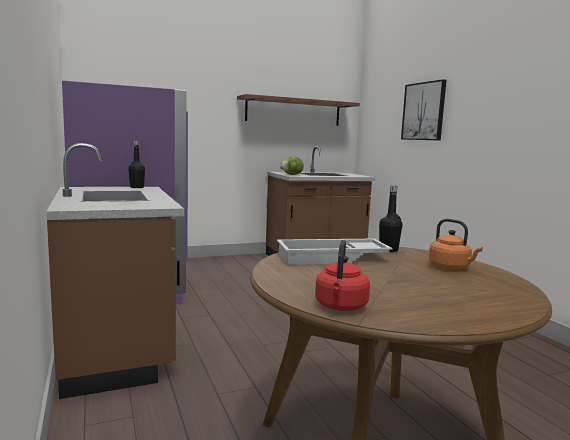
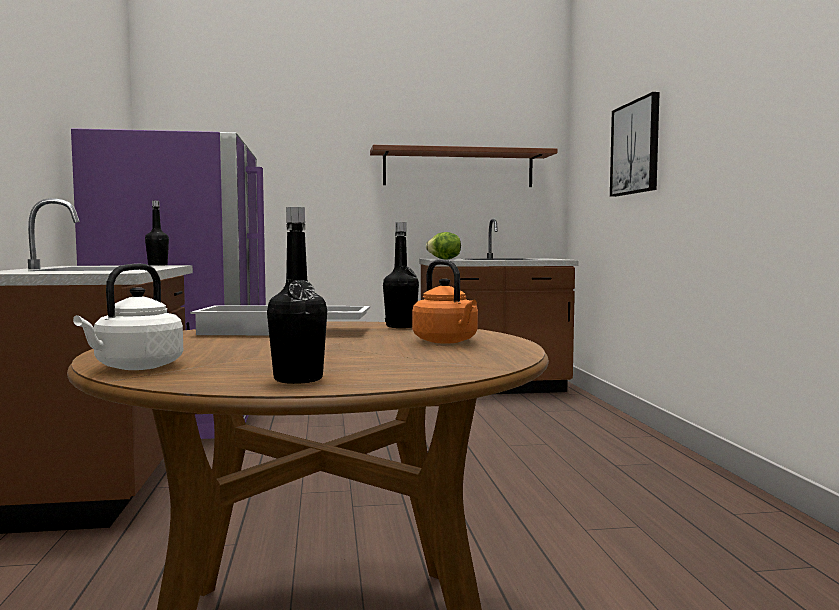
camera: 15 degrees right, 5 degrees down
red kettle [315,240,370,311] -> white kettle [73,264,183,370]
none -> black bottle [267,207,327,384]

